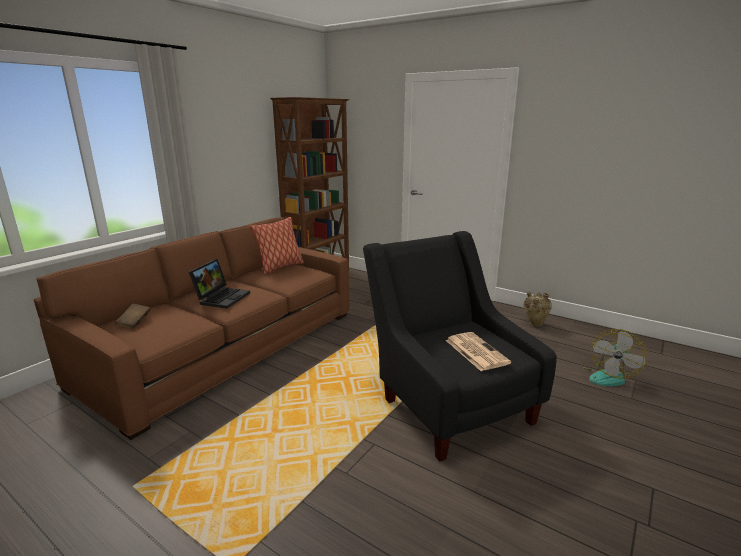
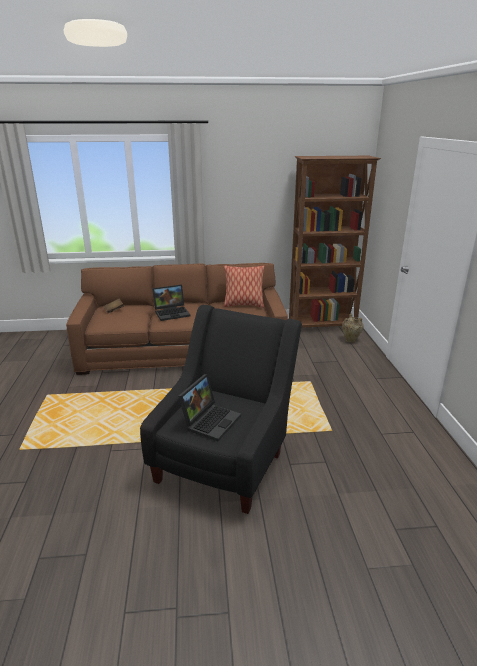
camera: 50 degrees right, 5 degrees up
newspaper [445,332,511,371] -> laptop [178,374,241,441]
beige vase [524,292,552,327] -> beige vase moved to [342,314,364,343]
fan [581,329,648,386] -> none

